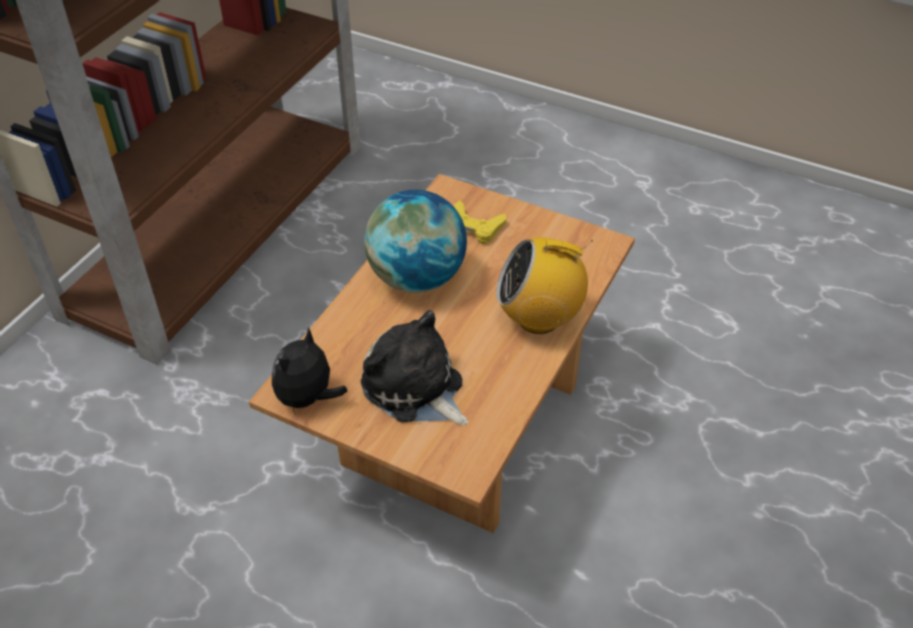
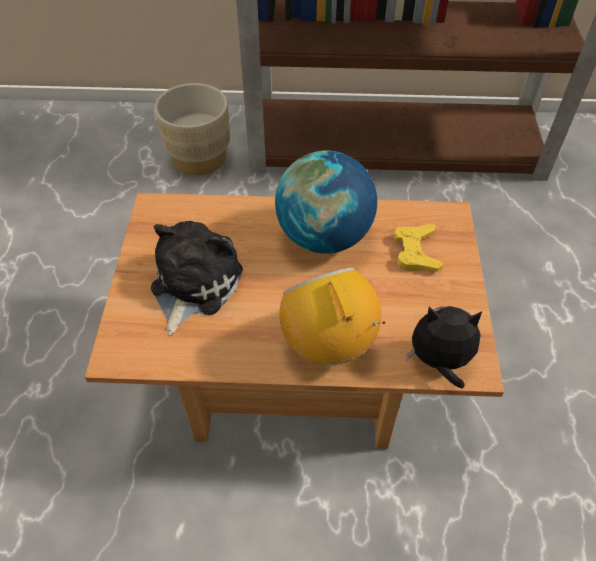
camera: 65 degrees right, 5 degrees up
plush toy [272,327,347,415] -> plush toy moved to [406,306,482,388]
none -> beige planter [155,83,230,175]

